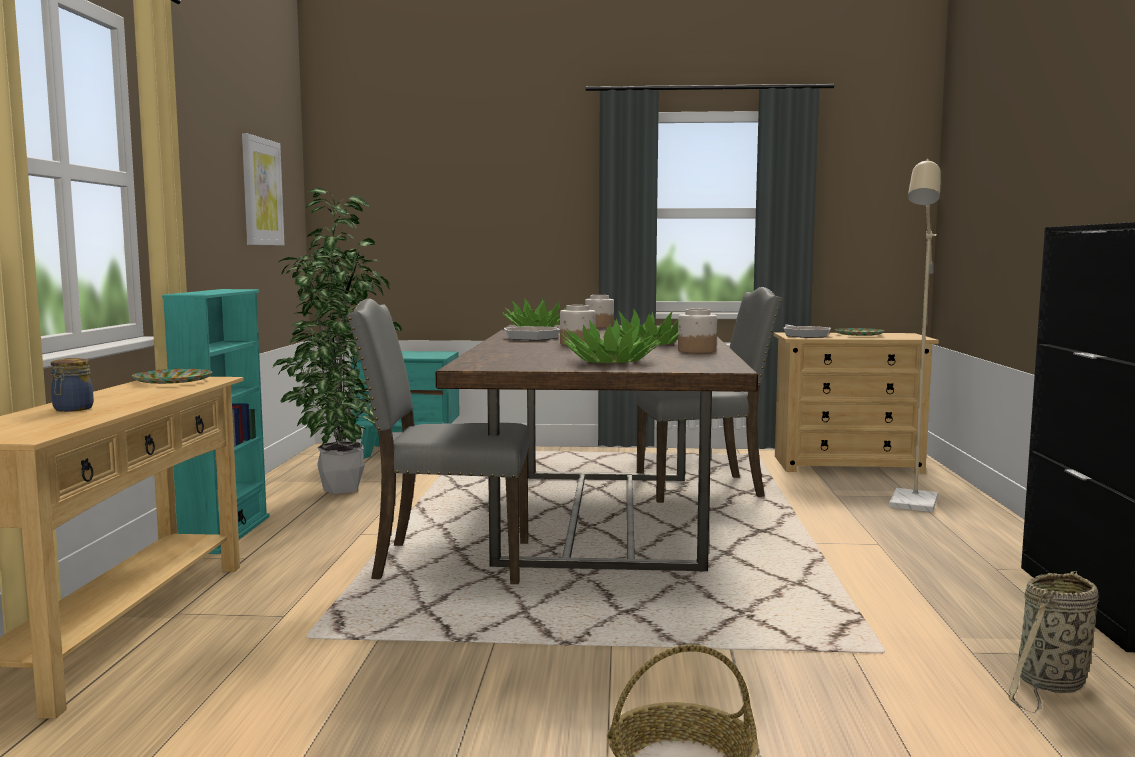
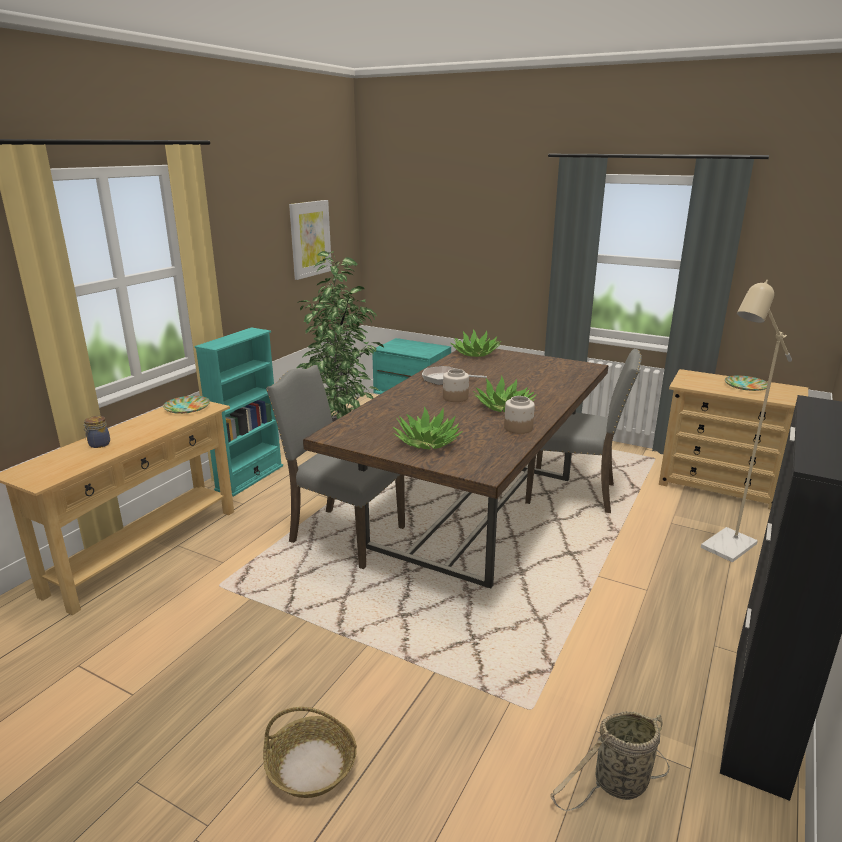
camera: 25 degrees right, 15 degrees up
jar [585,295,614,328] -> none
frying pan [783,324,831,338] -> none

